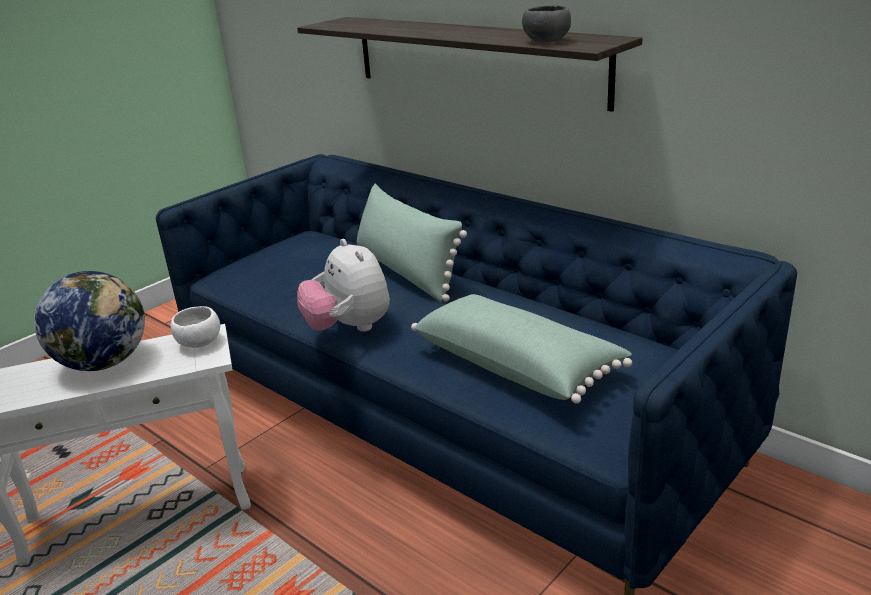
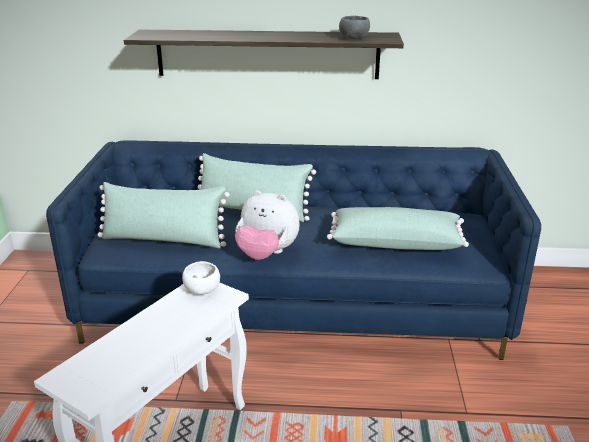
camera: 40 degrees left, 0 degrees up
globe [34,271,145,371] -> none
none -> green pillow [98,182,230,248]

